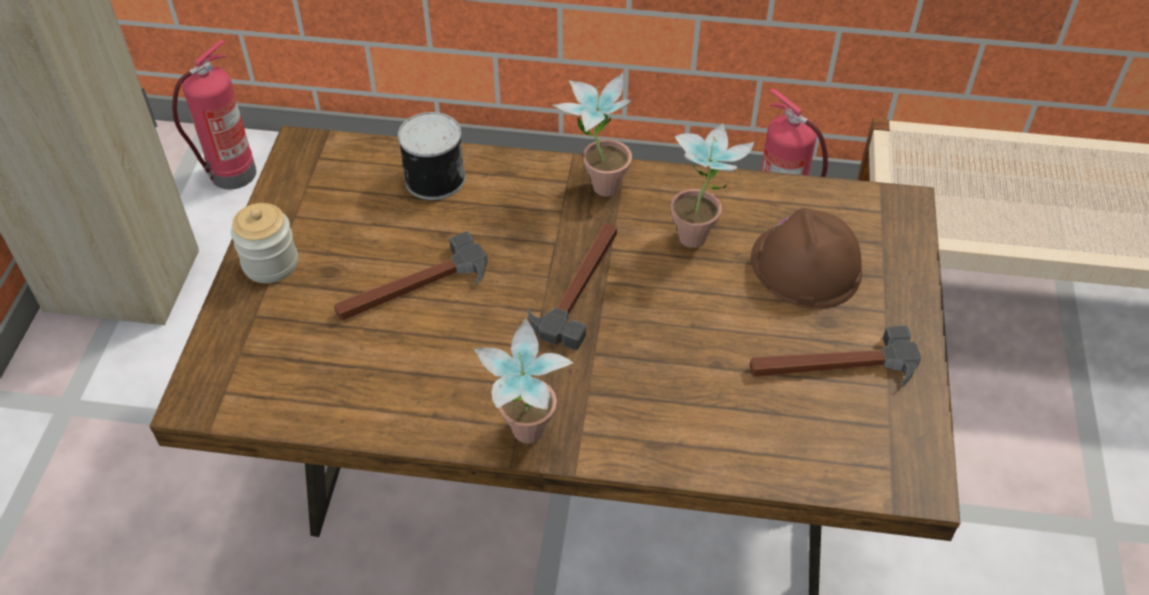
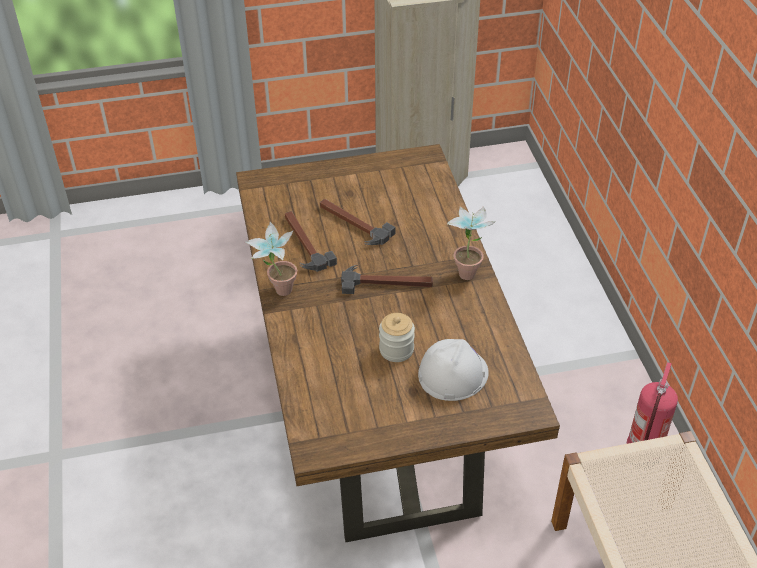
camera: 70 degrees right, 5 degrees down
fire extinguisher [172,40,256,190] -> none
jar [231,203,298,283] -> jar moved to [379,313,415,362]
can [398,112,465,200] -> none
potted plant [670,123,754,248] -> none
hammer [749,326,921,386] -> hammer moved to [285,211,337,272]
brown hard hat [751,208,862,309] -> white hard hat [418,339,489,401]

